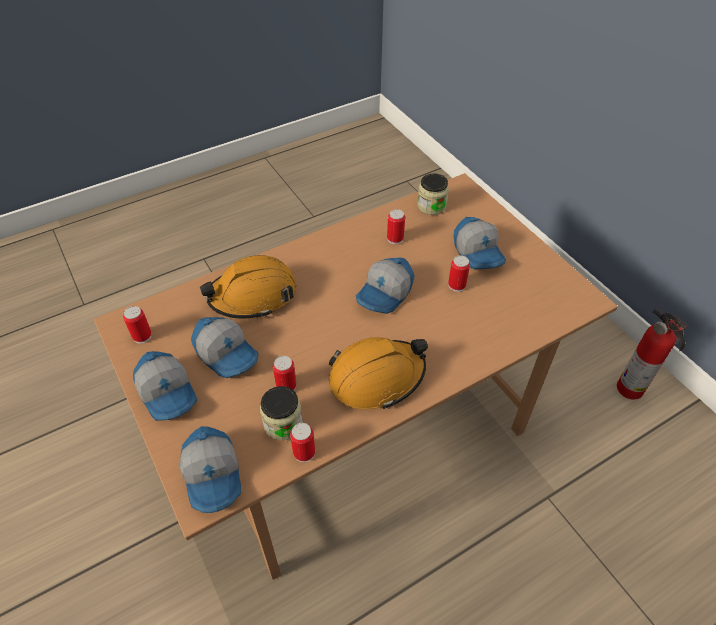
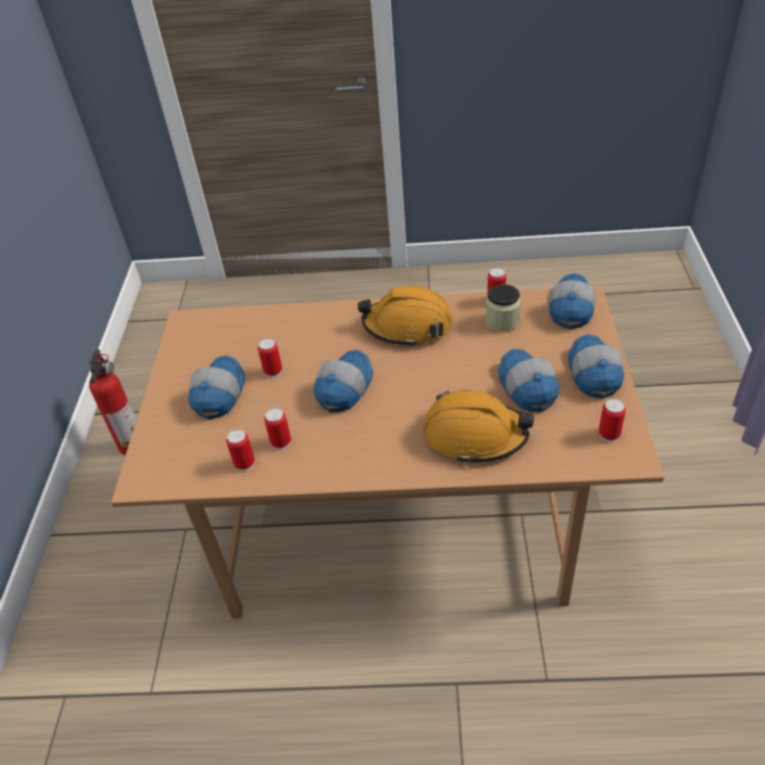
camera: 145 degrees left, 5 degrees down
can [273,356,297,391] -> can moved to [226,429,255,471]
cap [356,257,414,314] -> cap turned 45 degrees counterclockwise [314,350,373,412]
jar [417,173,449,215] -> none

